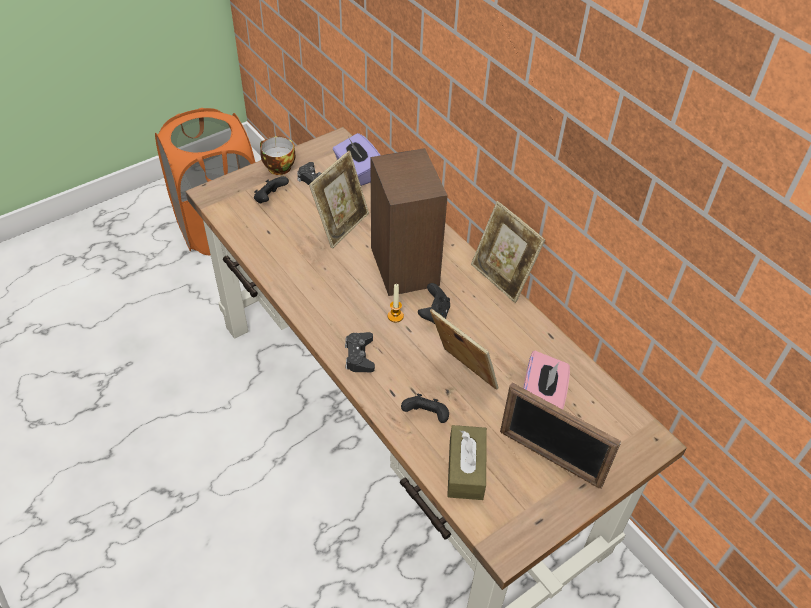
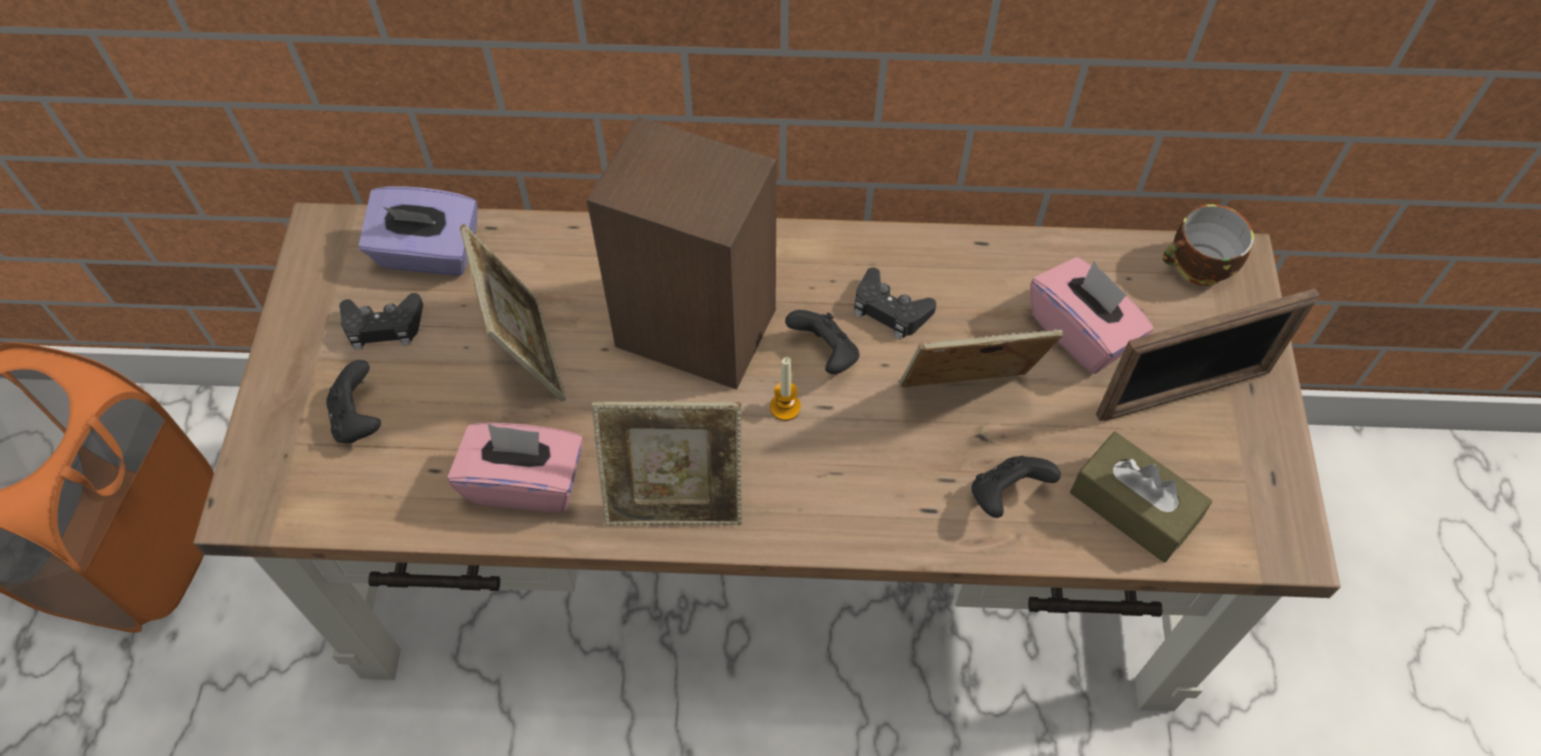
camera: 50 degrees left, 10 degrees up
cup [260,136,295,175] -> cup moved to [1163,204,1254,286]
black game controller [345,332,375,372] -> black game controller moved to [854,267,936,340]
picture frame [471,201,545,303] -> picture frame moved to [592,401,742,526]
none -> pink tissue box [448,423,583,513]

